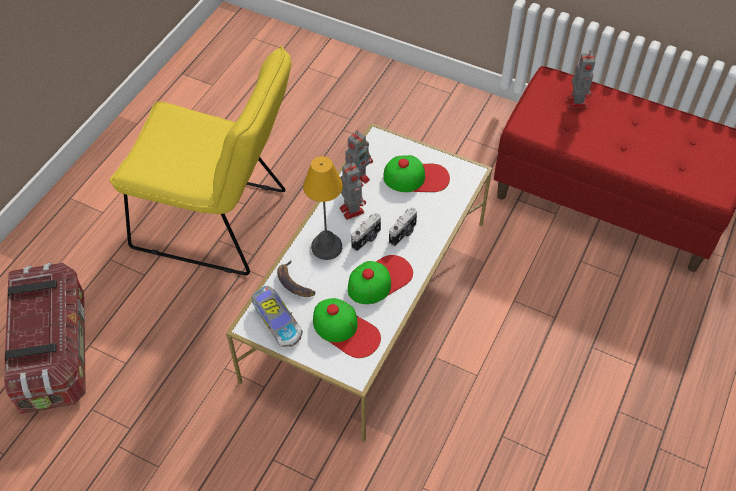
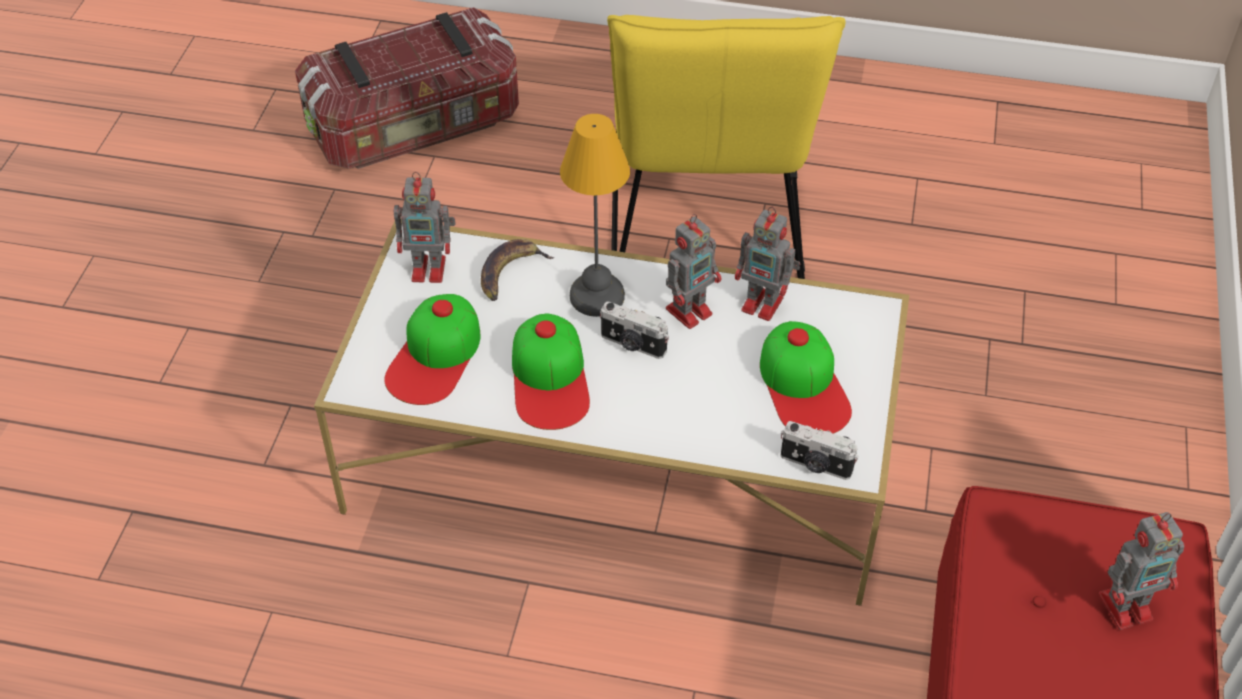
camera: 75 degrees right, 5 degrees down
toy car [252,286,303,347] -> toy robot [394,172,456,283]
cap [348,255,413,304] -> cap turned 45 degrees clockwise [512,313,590,430]
camera [389,207,417,247] -> camera moved to [781,421,859,480]

